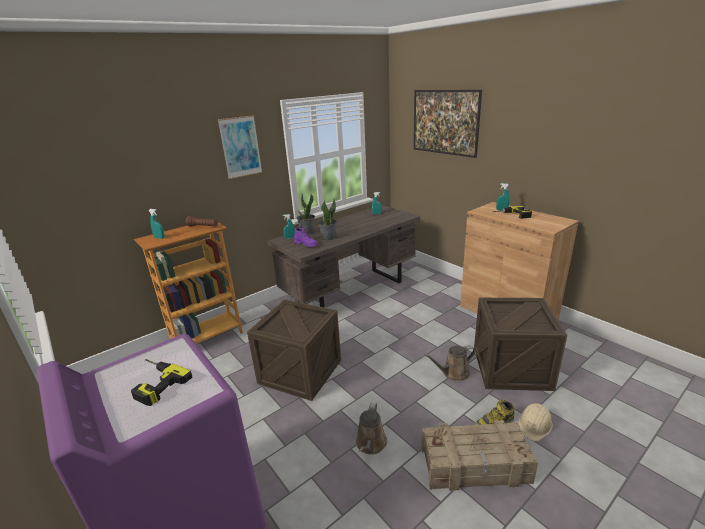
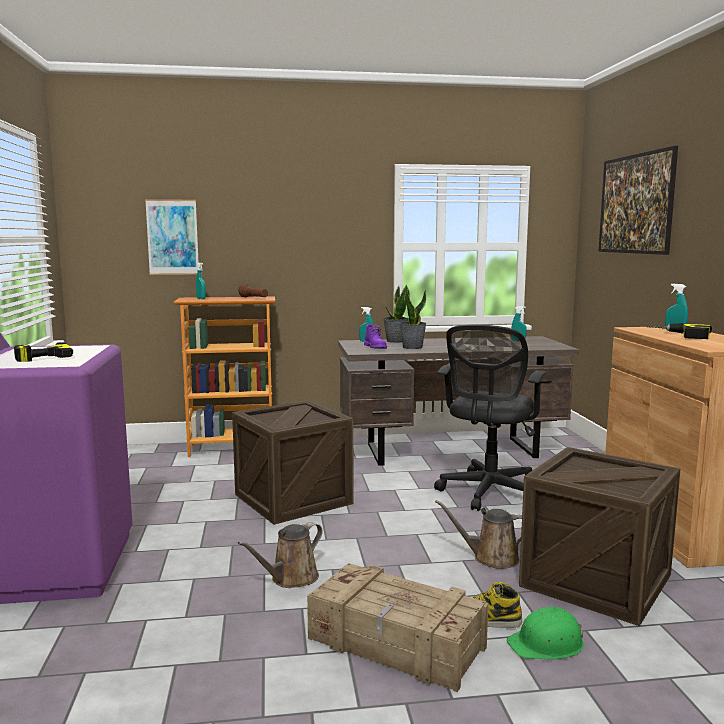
camera: 30 degrees right, 15 degrees down
picture [218,115,262,179] -> picture moved to [145,199,199,275]
beige hard hat [518,403,553,441] -> green hard hat [507,607,584,660]
none -> black office chair [434,324,546,511]

